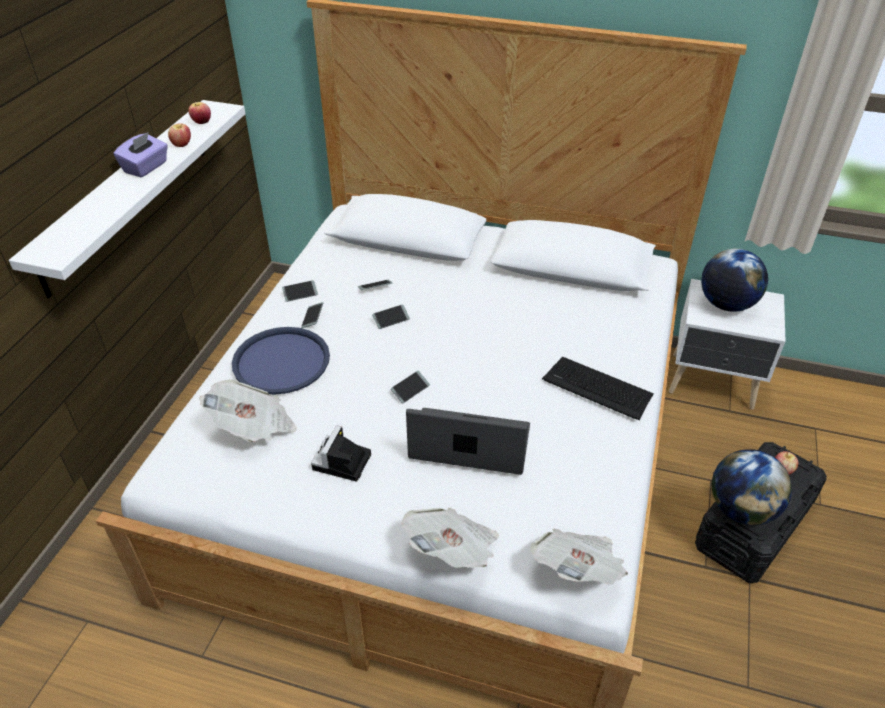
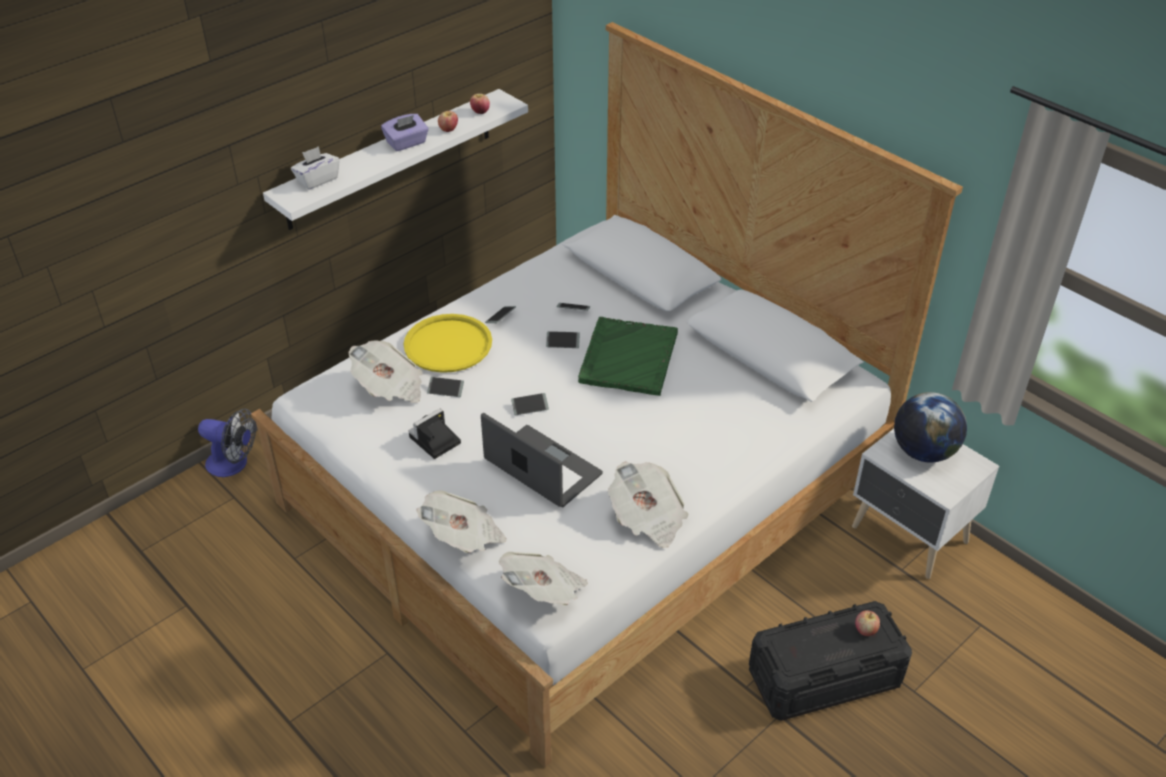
camera: 30 degrees right, 0 degrees up
blue tray [232,327,330,395] -> yellow tray [404,314,492,373]
phone [282,280,318,302] -> phone moved to [427,377,464,397]
keyboard [542,357,654,420] -> none
globe [712,449,792,525] -> none
none -> fan [198,409,256,477]
none -> white tissue box [291,146,340,190]
none -> green tray [578,317,678,396]
none -> newspaper [608,462,689,548]

